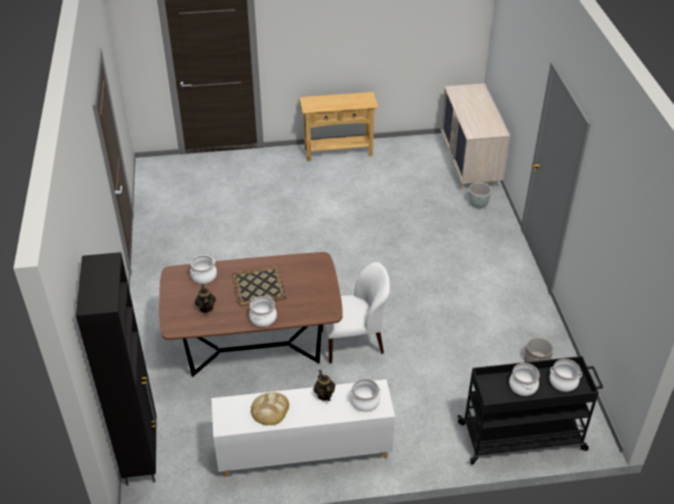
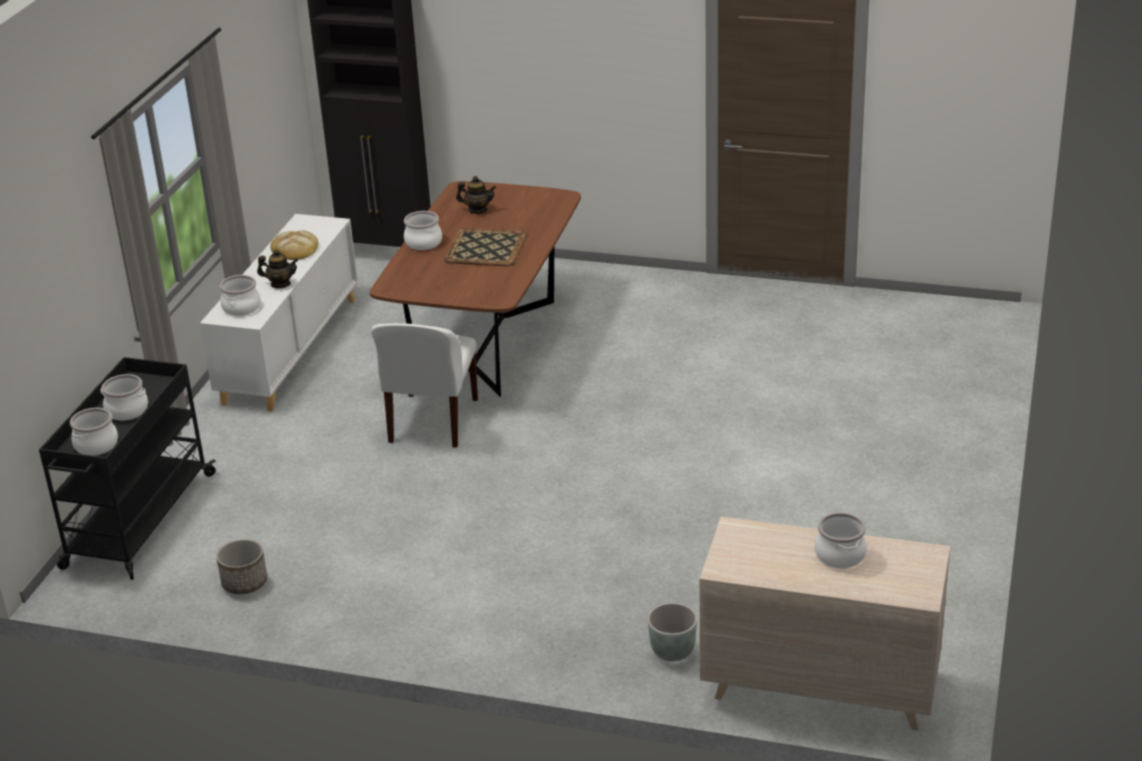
camera: 115 degrees right, 10 degrees down
cooking pot [190,255,217,284] -> cooking pot moved to [815,512,867,568]
beige console table [299,92,379,161] -> none

